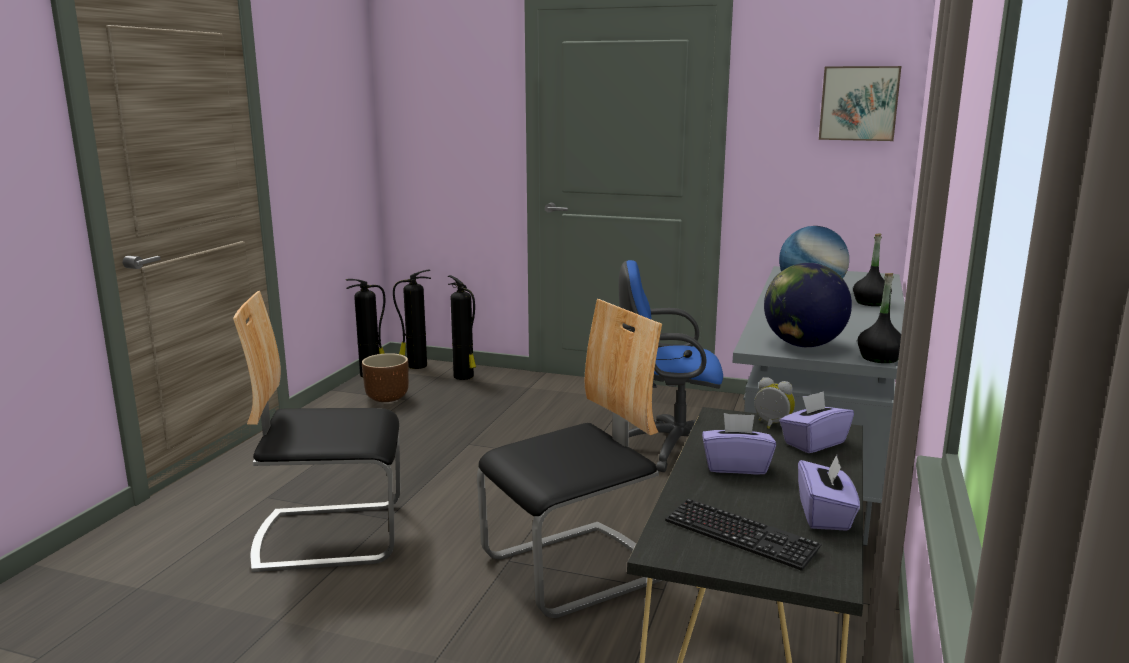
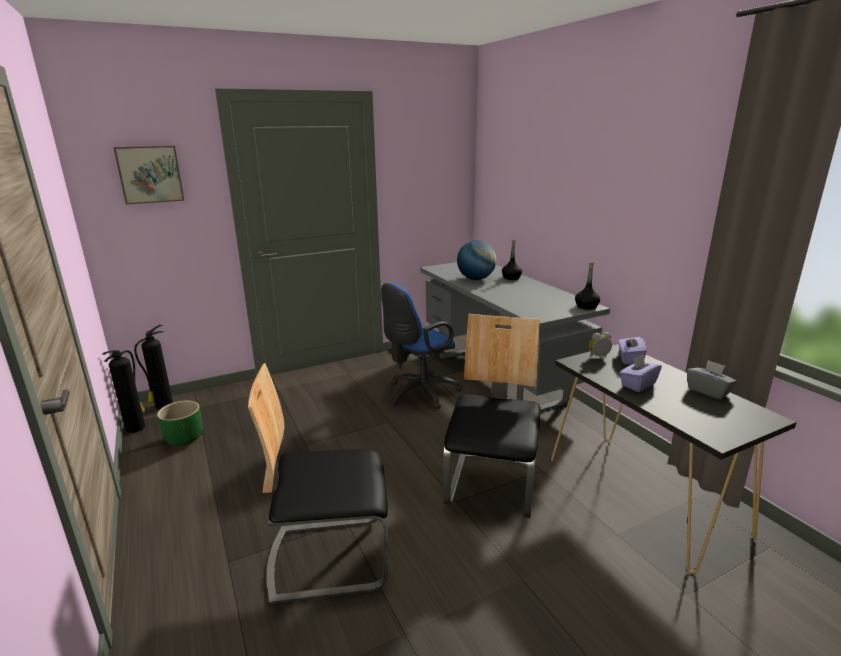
camera: 45 degrees left, 5 degrees up
chair [233,291,401,572] -> chair turned 45 degrees clockwise [248,363,388,604]
brown planter [362,353,409,402] -> green planter [157,401,203,446]
fire extinguisher [448,275,476,380] -> none
keyboard [665,499,822,570] -> none
globe [764,263,852,347] -> none
purple tissue box [798,455,860,531] -> grey tissue box [687,360,737,400]
picture [819,66,901,141] -> picture moved to [113,146,184,204]

